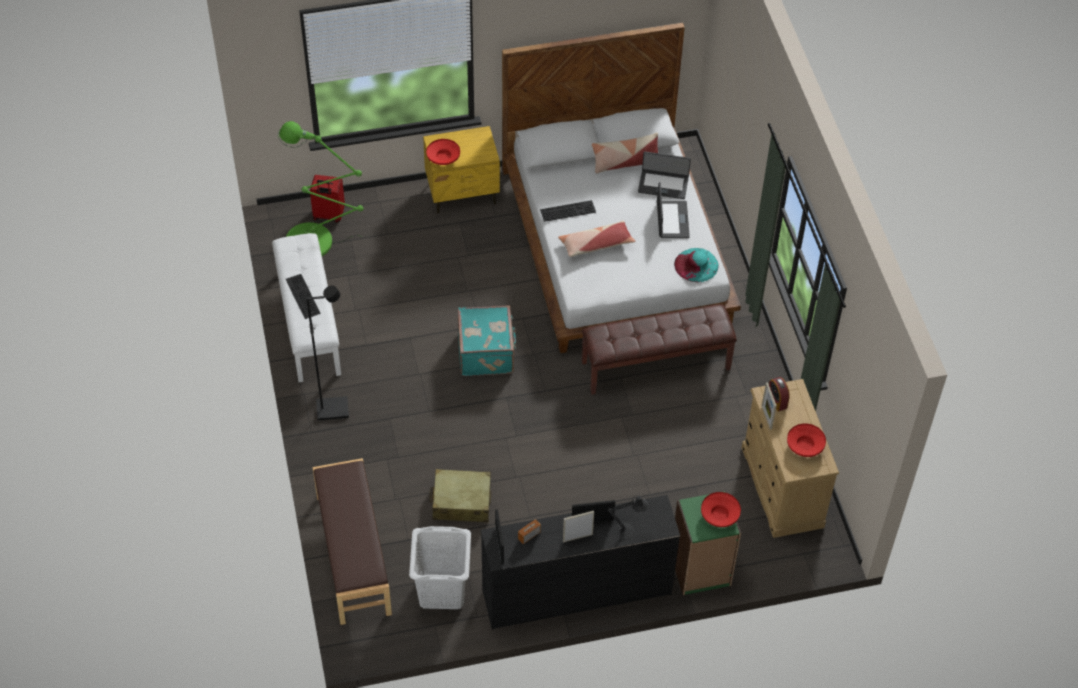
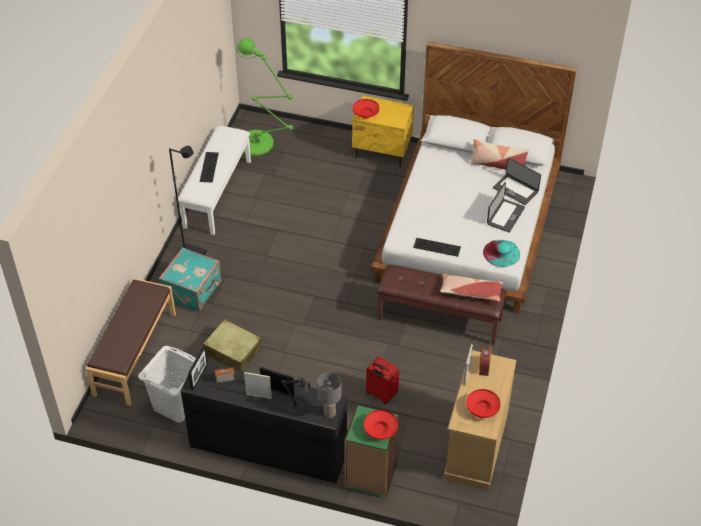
camera: 30 degrees right, 5 degrees down
red suitcase [310,175,345,223] -> red suitcase moved to [366,356,399,404]
turquoise suitcase [458,305,516,376] -> turquoise suitcase moved to [159,247,221,312]
keyboard [540,200,596,222] -> keyboard moved to [413,238,461,257]
pillow [558,221,635,257] -> pillow moved to [440,274,503,301]
none -> grey table lamp [317,372,342,418]

